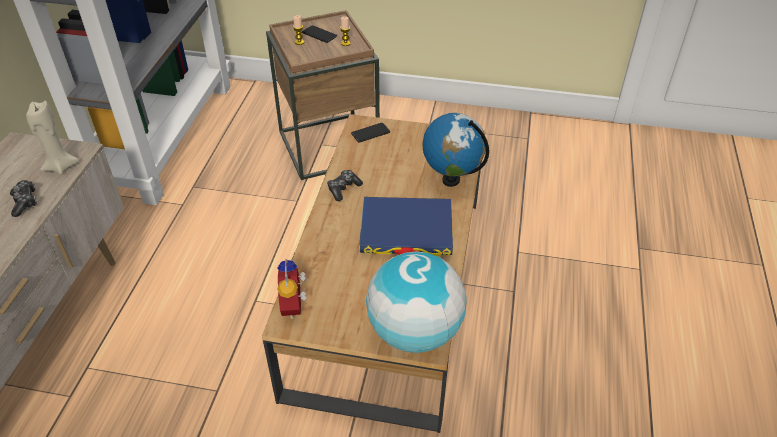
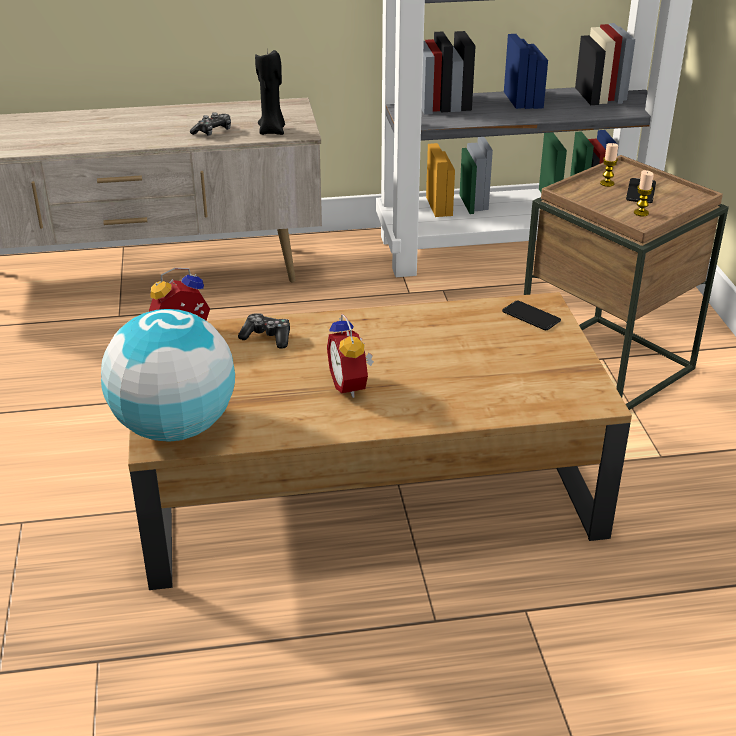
camera: 70 degrees right, 10 degrees down
beige candle [26,101,80,175] -> black candle [255,49,285,135]
game controller [327,170,363,201] -> game controller moved to [238,313,290,349]
blue book [359,197,453,256] -> alarm clock [327,314,374,398]
globe [422,113,489,187] -> none

